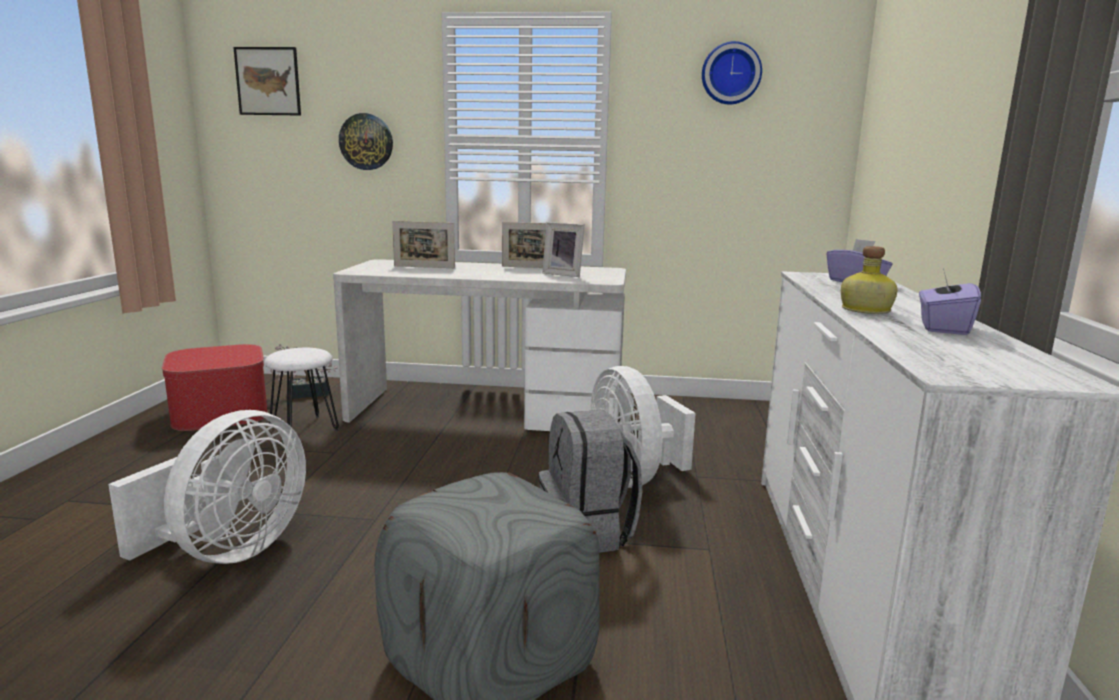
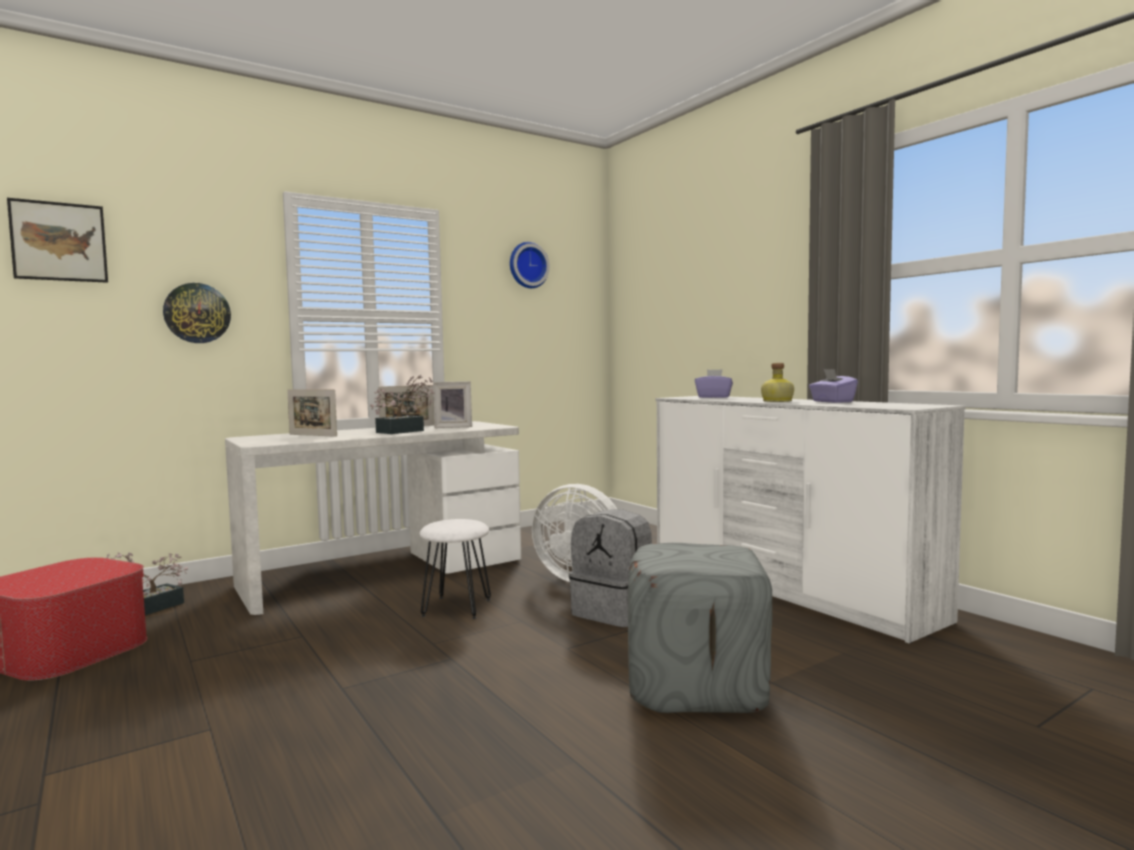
camera: 40 degrees left, 10 degrees down
white fan [108,410,306,564] -> none
white stool [264,348,339,431] -> white stool moved to [420,519,491,619]
picture frame [392,221,455,268] -> picture frame turned 60 degrees clockwise [287,389,337,437]
none -> potted plant [370,375,435,434]

